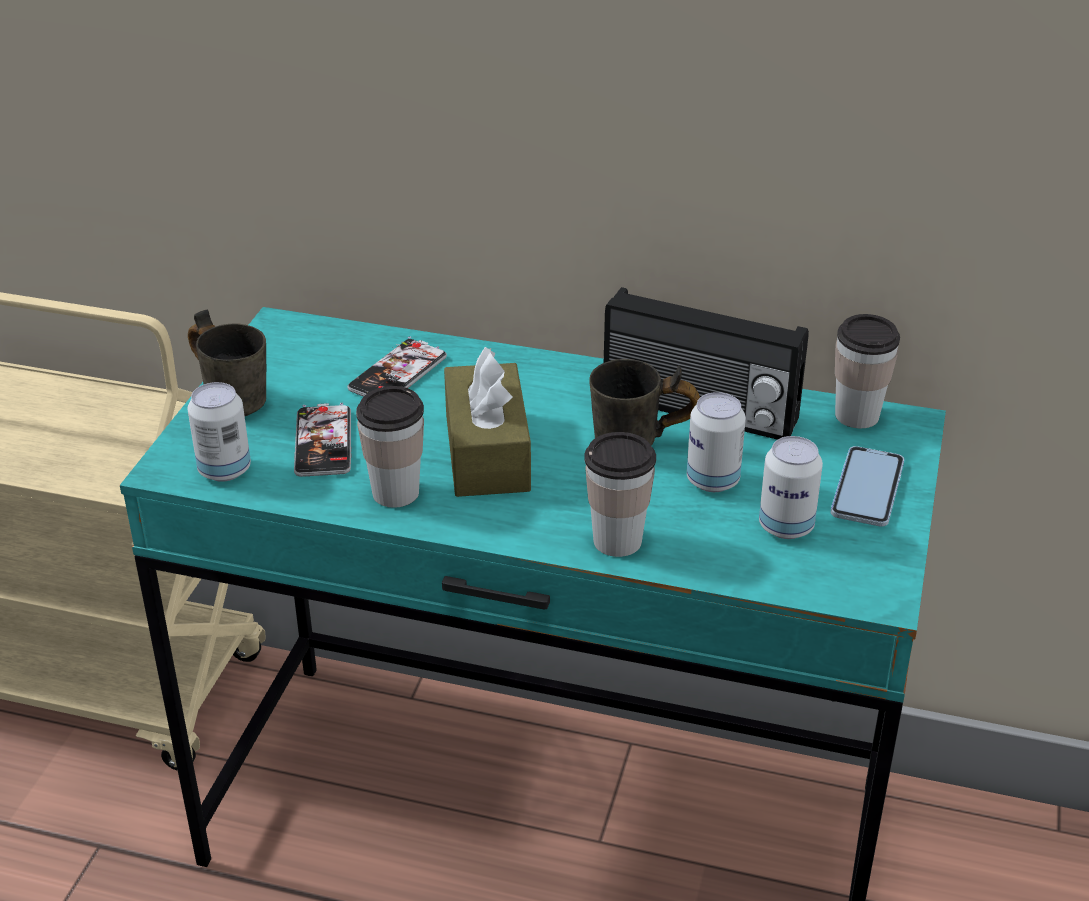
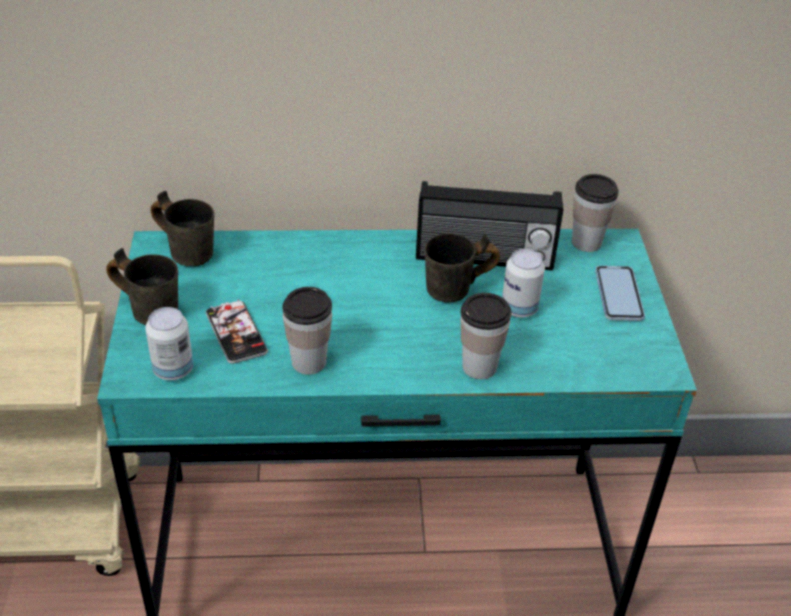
camera: 20 degrees left, 5 degrees up
phone [347,336,447,397] -> none
brown tissue box [444,347,531,497] -> none
can [759,436,823,539] -> none
none -> grey mug [151,191,214,266]

